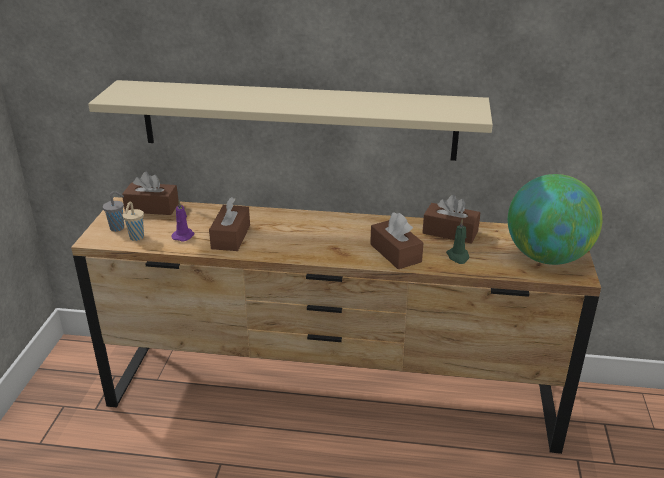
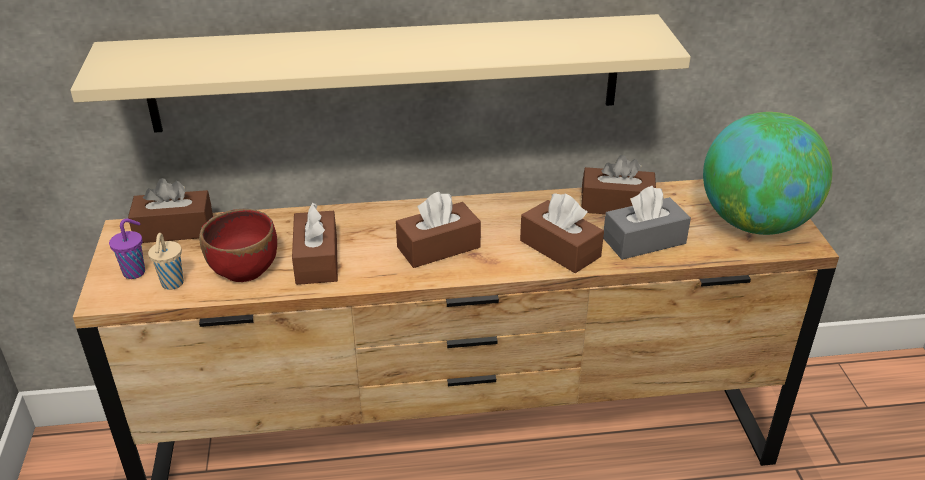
camera: 15 degrees left, 5 degrees up
grey cup [103,191,124,232] -> purple cup [109,219,145,279]
purple candle [171,201,194,242] -> red bowl [199,209,277,282]
green candle [446,220,469,264] -> grey tissue box [603,186,691,260]
none -> brown tissue box [396,192,481,268]

